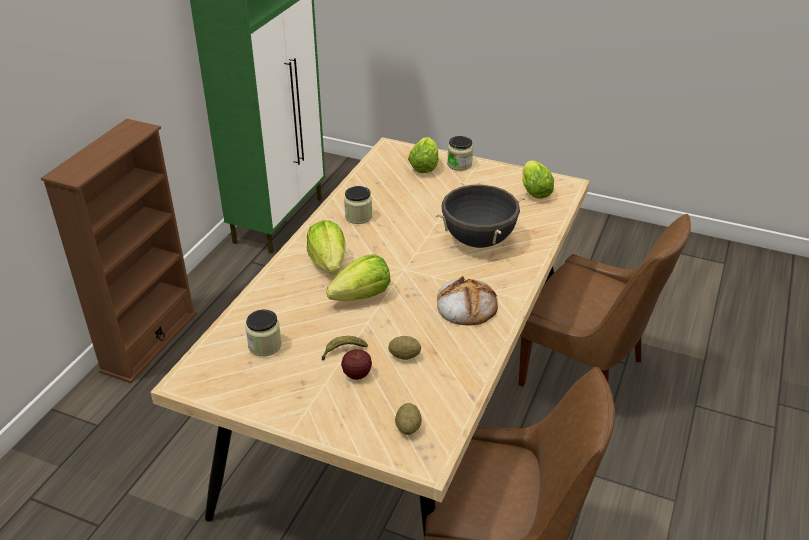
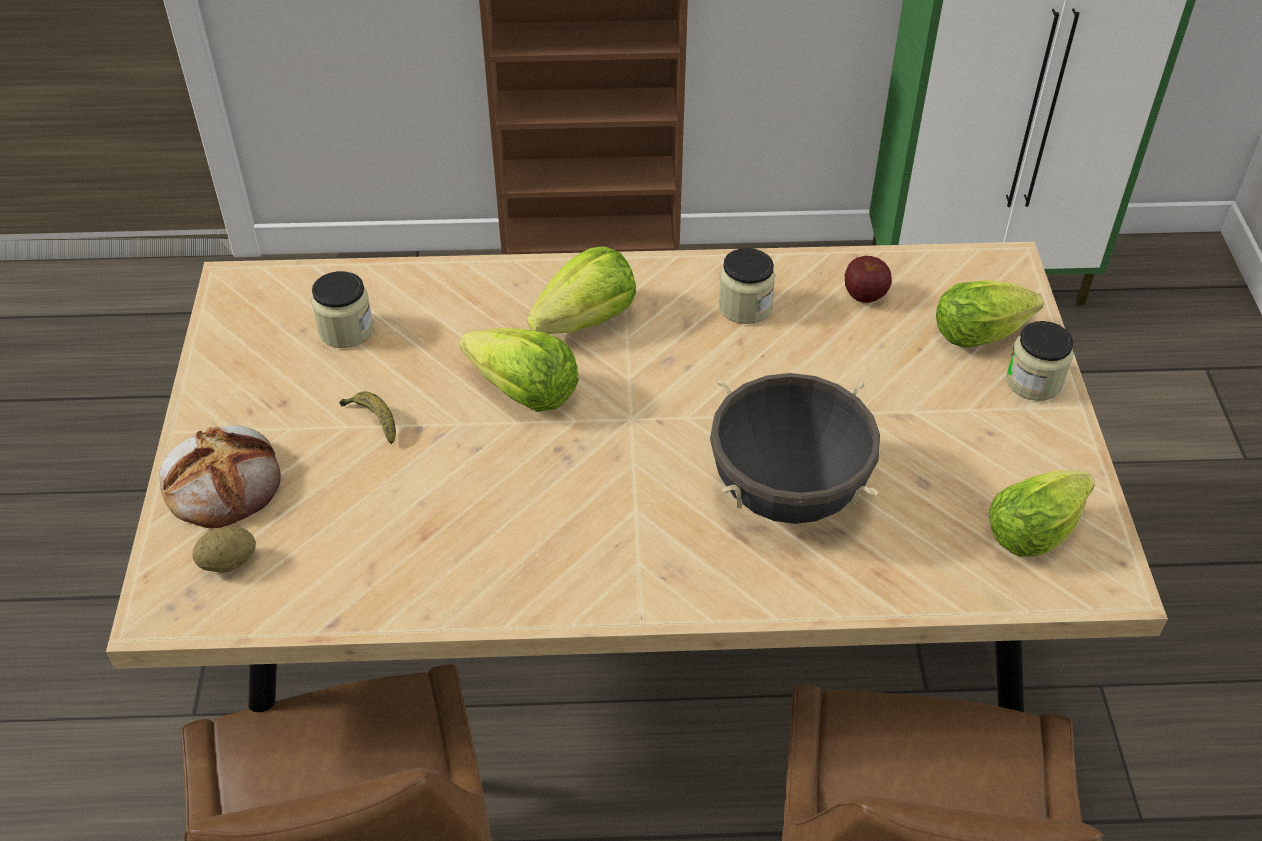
camera: 65 degrees right, 10 degrees up
apple [341,349,372,380] -> apple moved to [845,256,892,303]
potato [388,336,421,360] -> none
bread [437,276,498,325] -> bread moved to [159,425,281,528]

